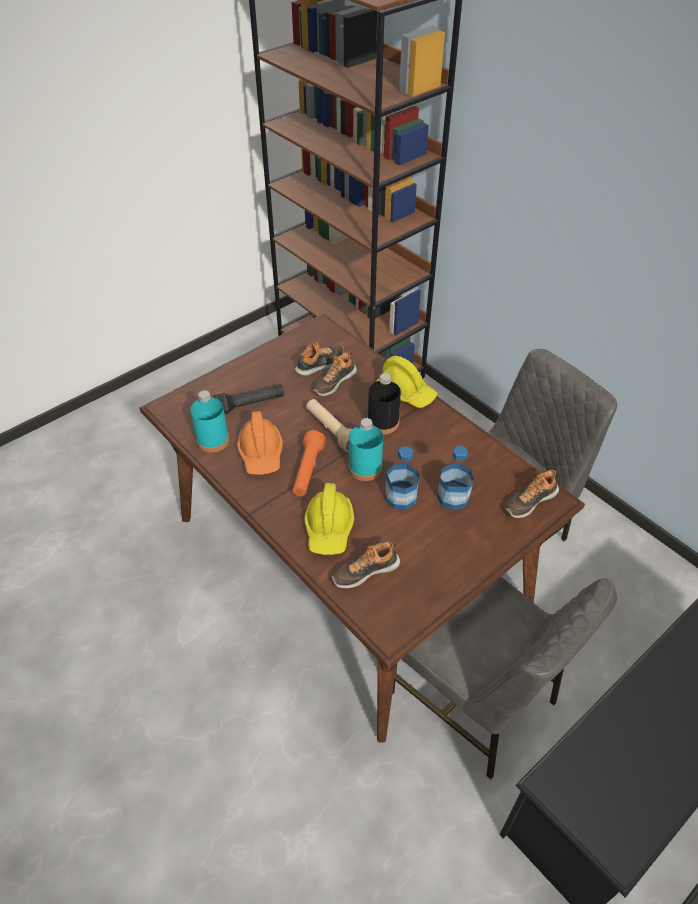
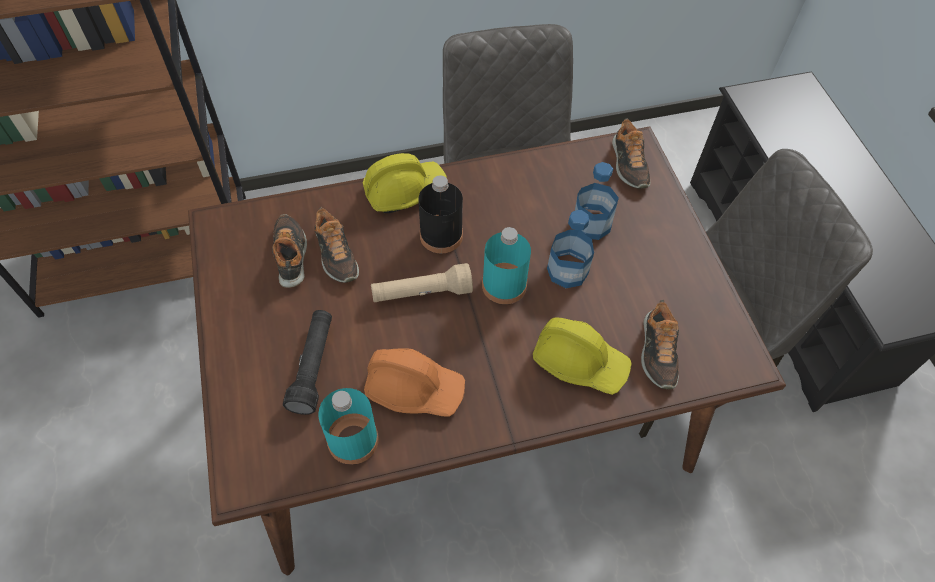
camera: 65 degrees left, 10 degrees up
orange flashlight [292,430,326,496] -> none

